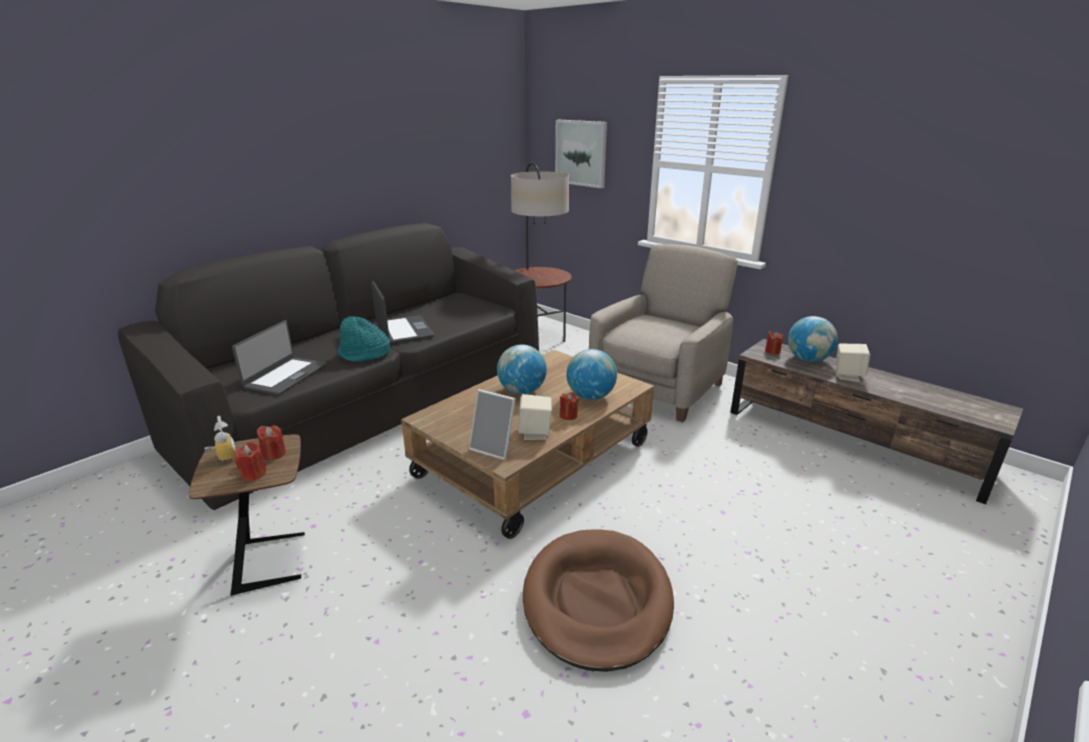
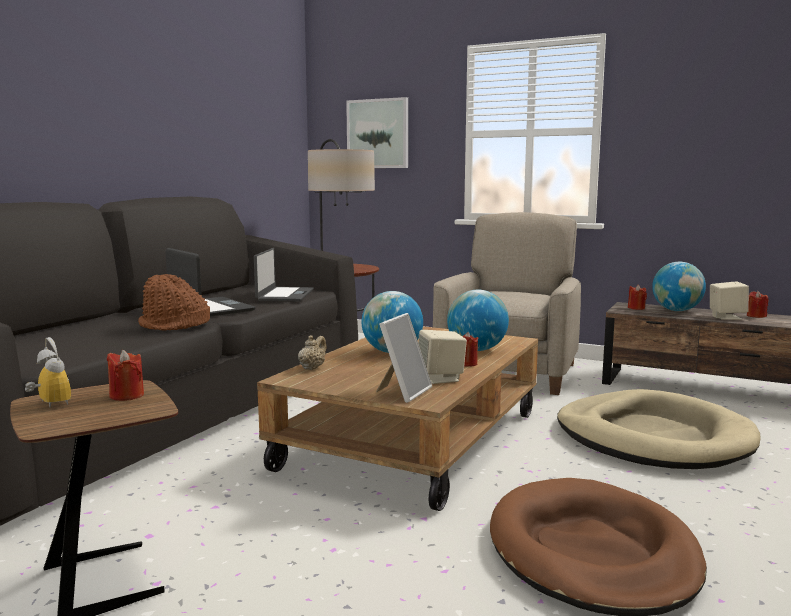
camera: 15 degrees left, 15 degrees down
laptop [232,320,327,395] -> laptop moved to [254,248,314,302]
red candle [234,442,266,481] -> red candle moved to [747,291,768,318]
turquoise hat [338,316,391,362] -> brown hat [138,274,210,331]
picture frame [469,389,516,460] -> picture frame turned 75 degrees counterclockwise [376,313,432,403]
none -> beige teapot [298,335,326,370]
none -> beige dog bed [557,389,761,469]

